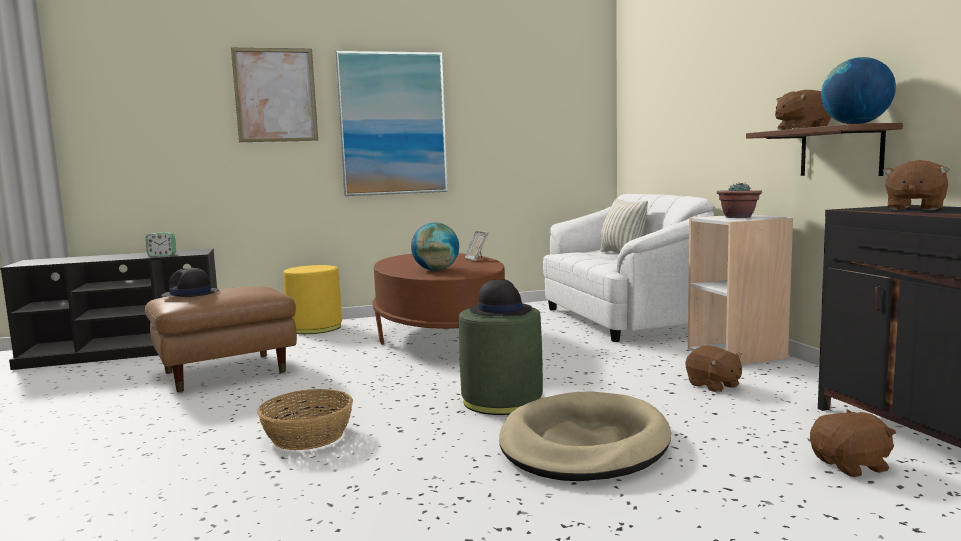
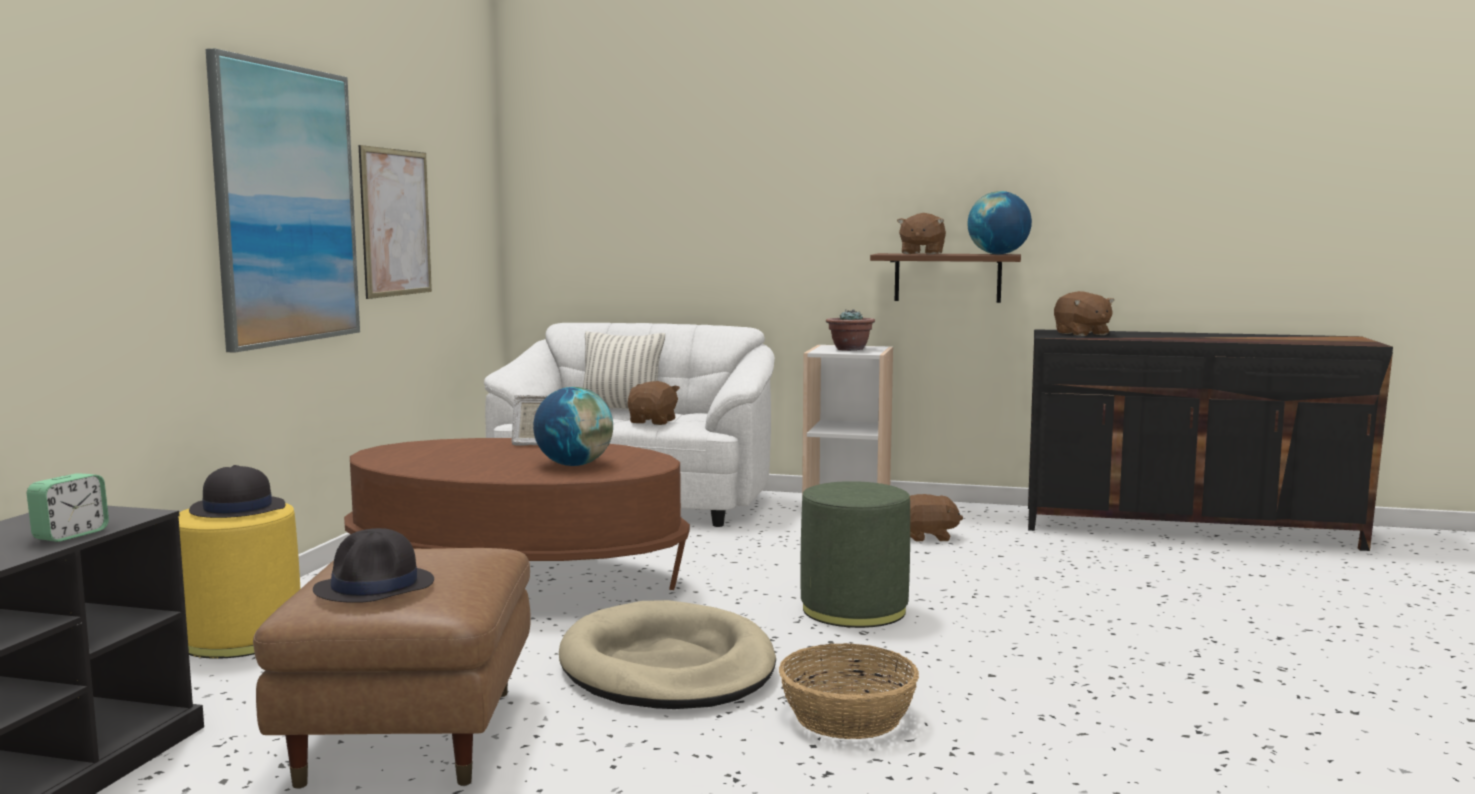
camera: 60 degrees left, 0 degrees up
picture [231,48,318,142] -> picture moved to [359,145,432,299]
black hat [469,279,532,316] -> black hat moved to [189,465,285,518]
beige dog bed [499,391,671,481] -> beige dog bed moved to [559,600,776,709]
brown plush toy [810,409,896,477] -> brown plush toy moved to [627,381,680,425]

